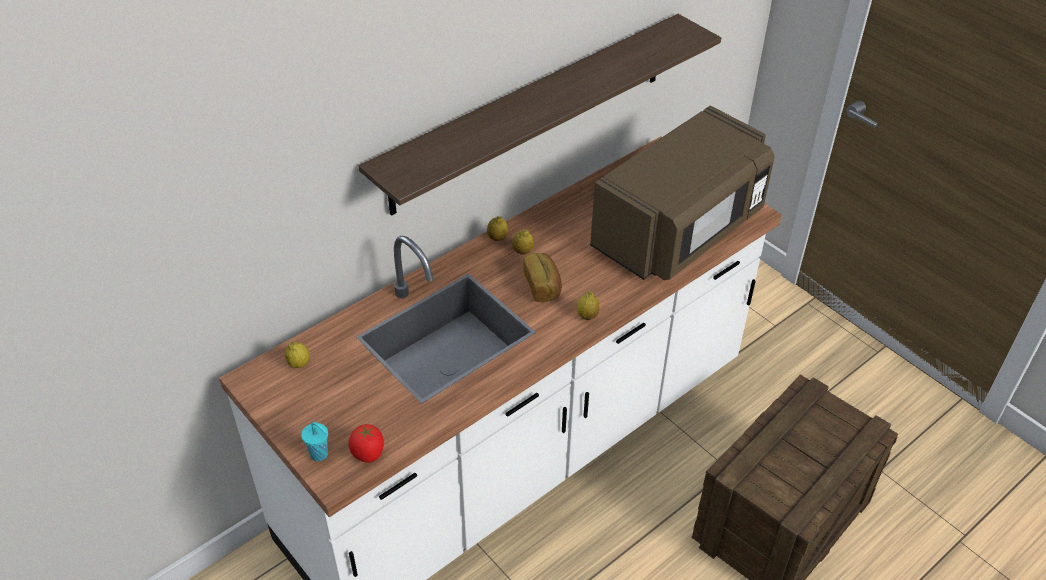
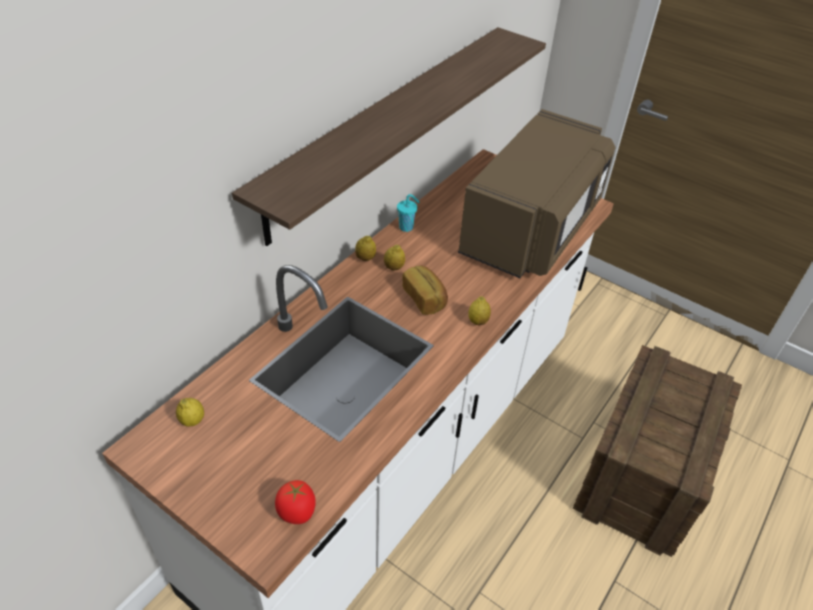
camera: 15 degrees left, 0 degrees up
turquoise cup [301,422,328,461] -> turquoise cup moved to [397,194,420,232]

